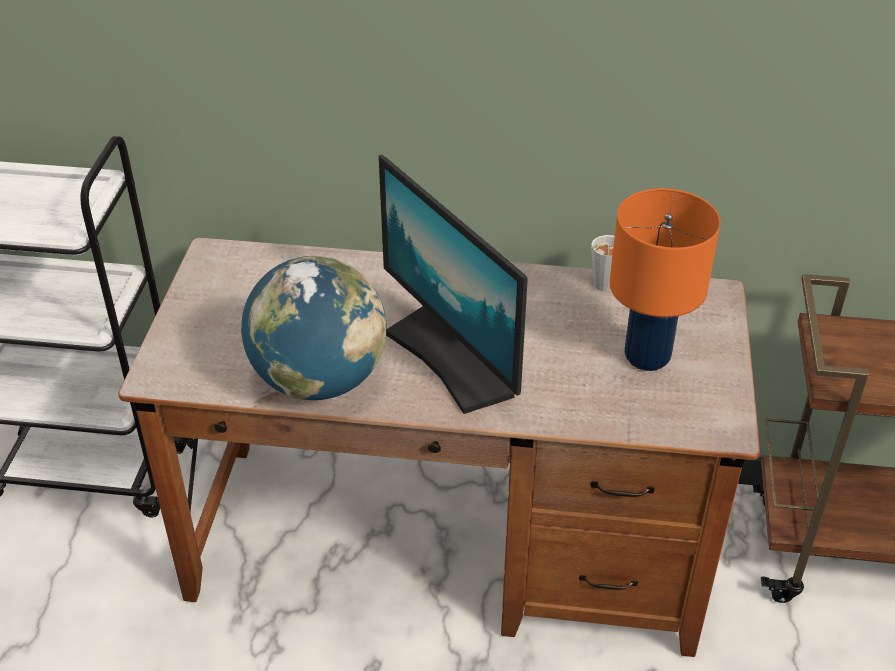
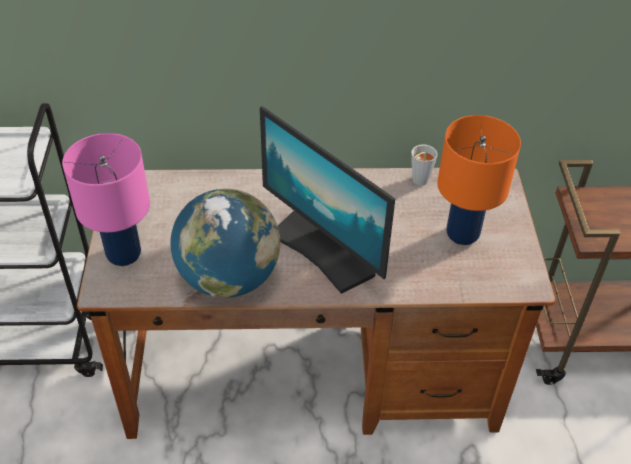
camera: 10 degrees left, 5 degrees up
none -> pink table lamp [62,133,150,266]

